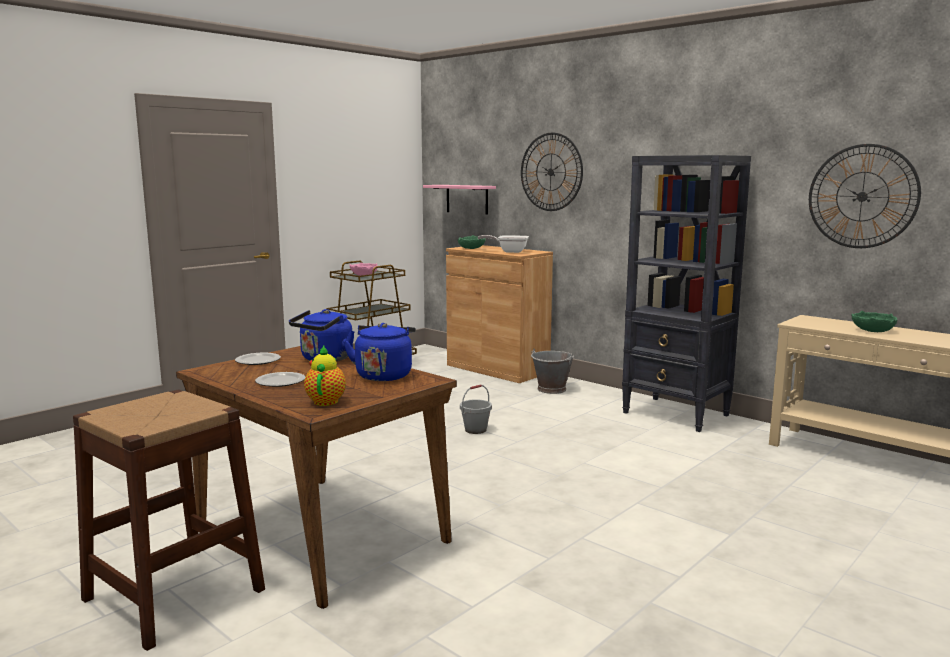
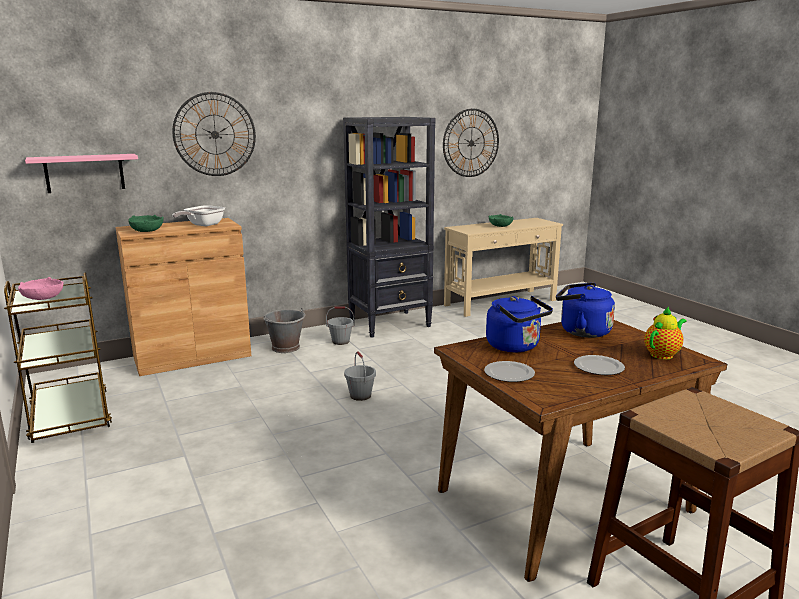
camera: 70 degrees left, 5 degrees up
teapot [304,346,346,406] -> teapot turned 120 degrees clockwise [644,307,687,359]
none -> grey bucket [326,306,355,345]

